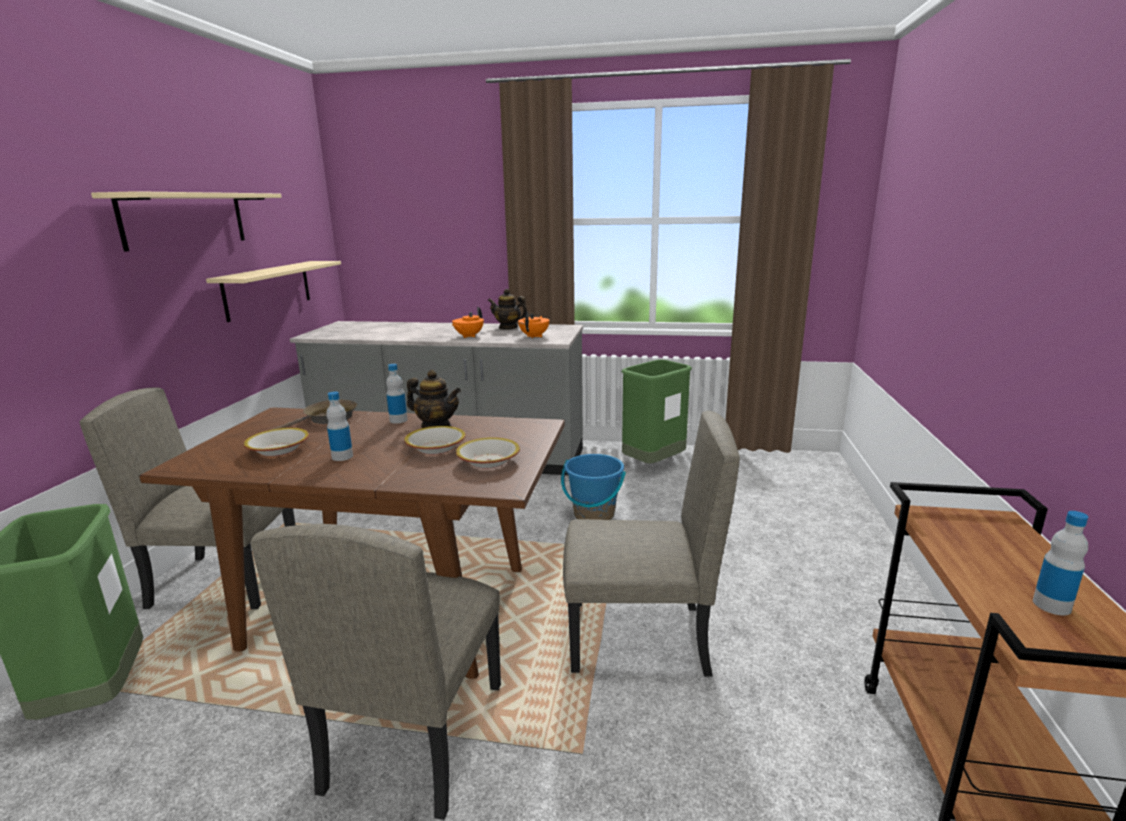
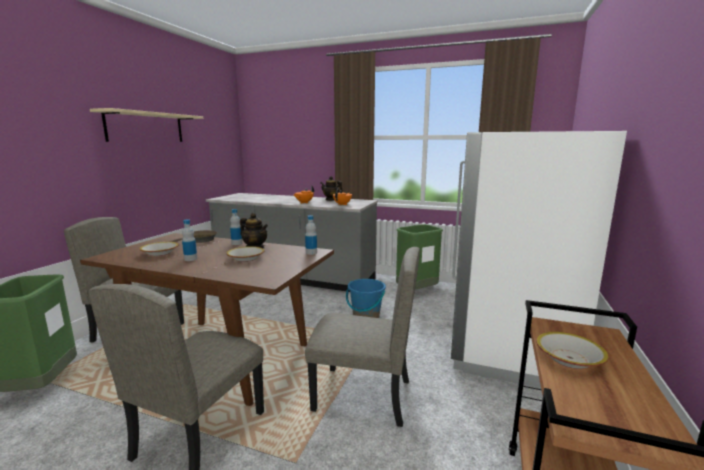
camera: 10 degrees right, 5 degrees down
beige shelf [206,261,341,322] -> none
bowl [456,437,520,469] -> bowl moved to [536,332,609,369]
bottle [1033,511,1088,615] -> bottle moved to [305,215,317,255]
none -> white fridge [451,131,627,388]

